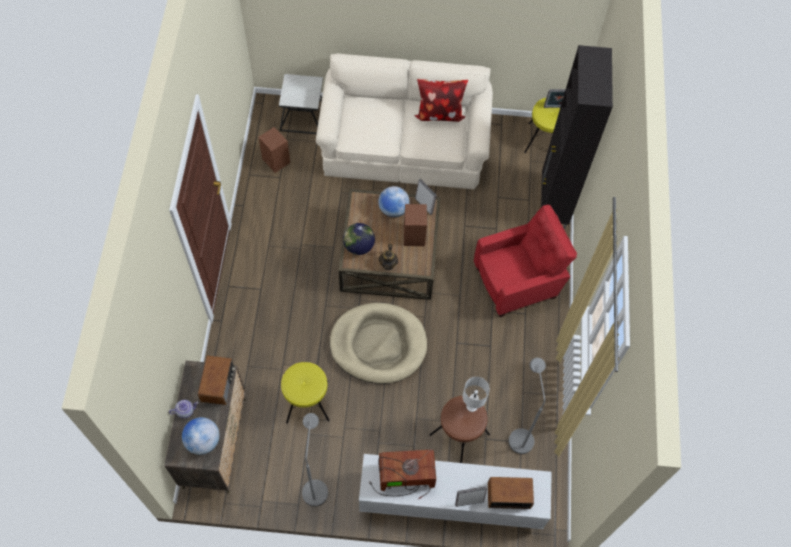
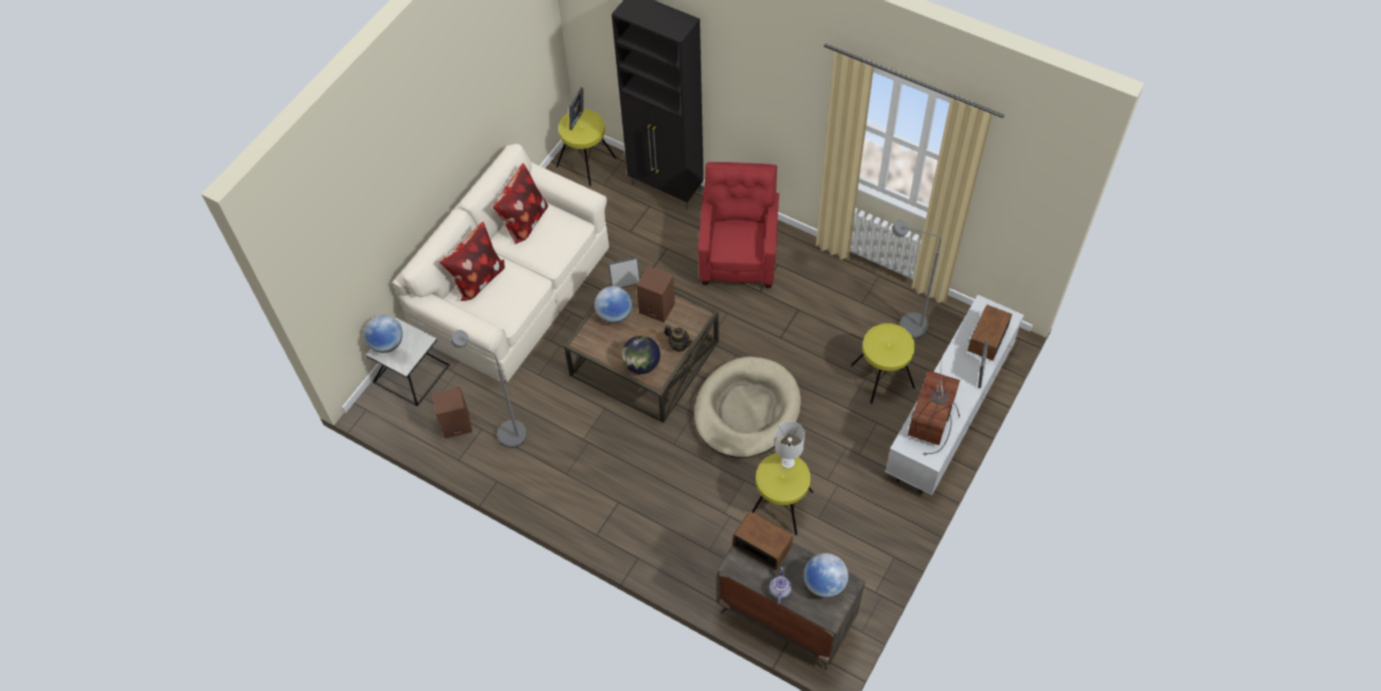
camera: 60 degrees left, 5 degrees down
grey floor lamp [302,413,328,506] -> grey floor lamp moved to [451,330,527,448]
brown stool [429,396,490,463] -> yellow stool [851,323,915,404]
white table lamp [463,377,490,412] -> white table lamp moved to [775,421,805,468]
none -> globe [364,315,403,353]
none -> pillow [439,222,505,301]

